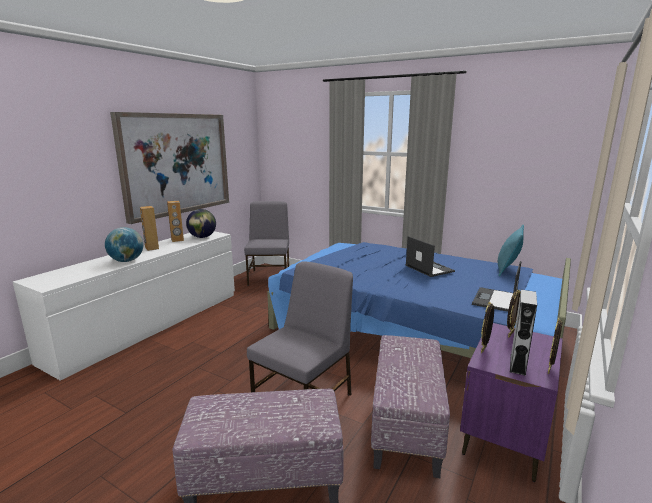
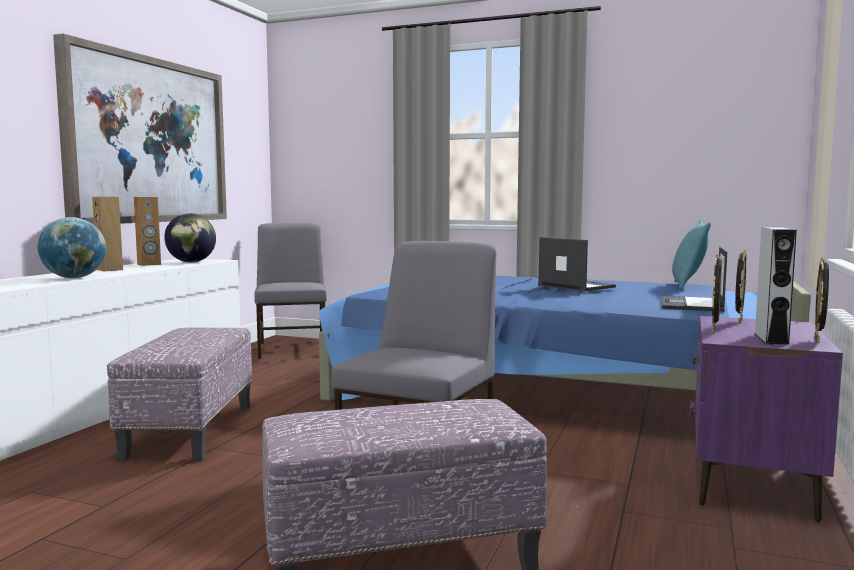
camera: 10 degrees left, 10 degrees down
ottoman [371,335,450,478] -> ottoman moved to [107,328,252,461]

